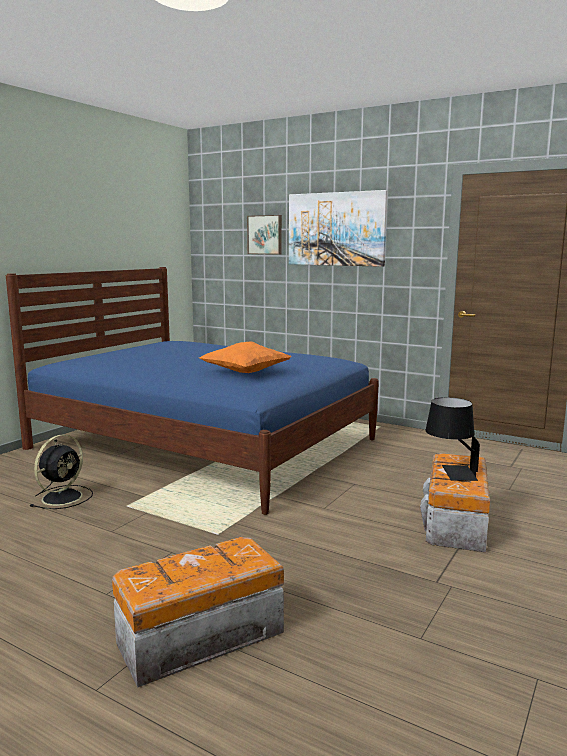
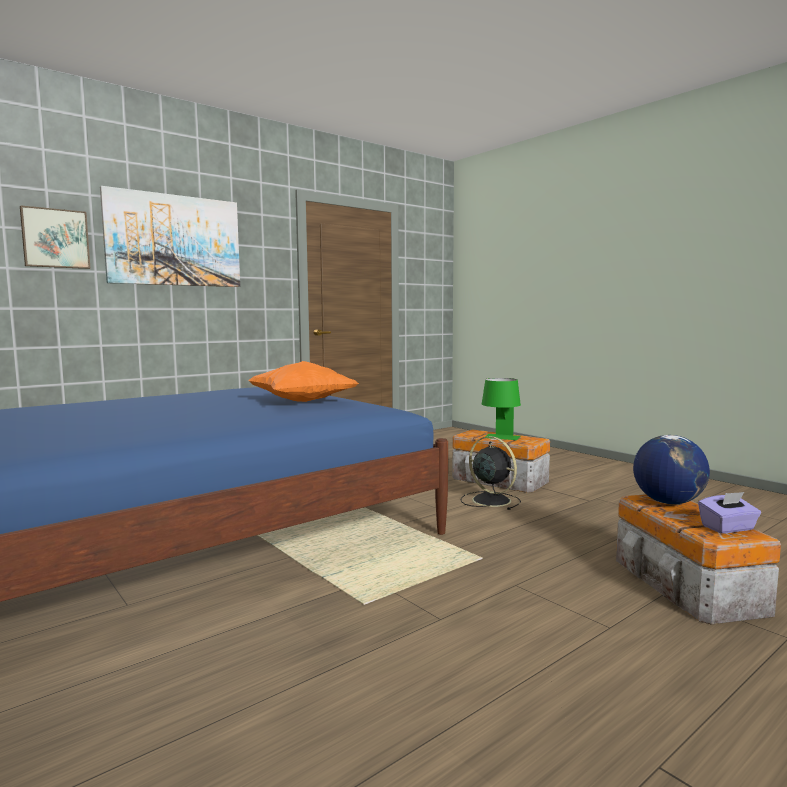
camera: 70 degrees left, 5 degrees down
black fan [30,434,93,509] -> black fan moved to [461,436,521,510]
black table lamp [426,397,480,481] -> green table lamp [482,378,521,440]
none -> globe [633,435,710,504]
none -> purple tissue box [698,492,761,534]

